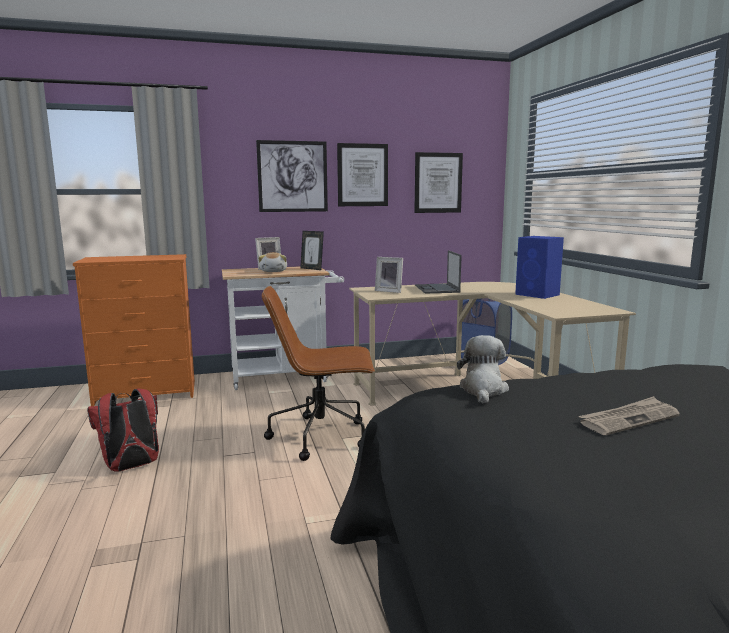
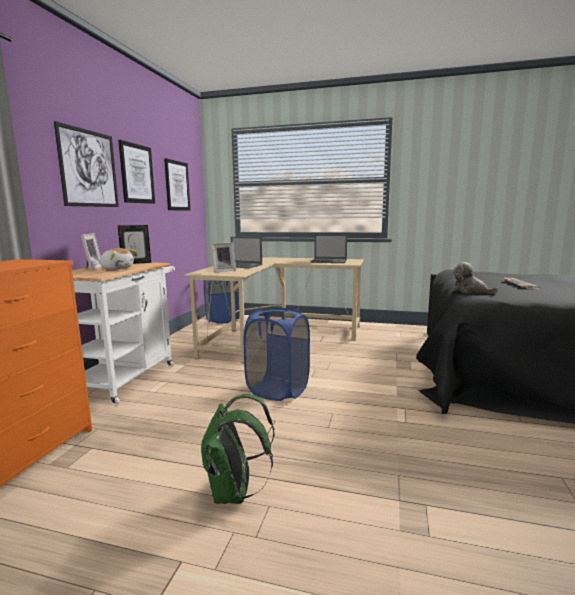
camera: 60 degrees left, 0 degrees up
red backpack [87,389,159,472] -> green backpack [201,394,274,504]
brown office chair [262,286,375,461] -> blue laundry basket [244,308,310,401]
blue speaker [515,236,564,299] -> none
none -> laptop [311,235,347,263]

